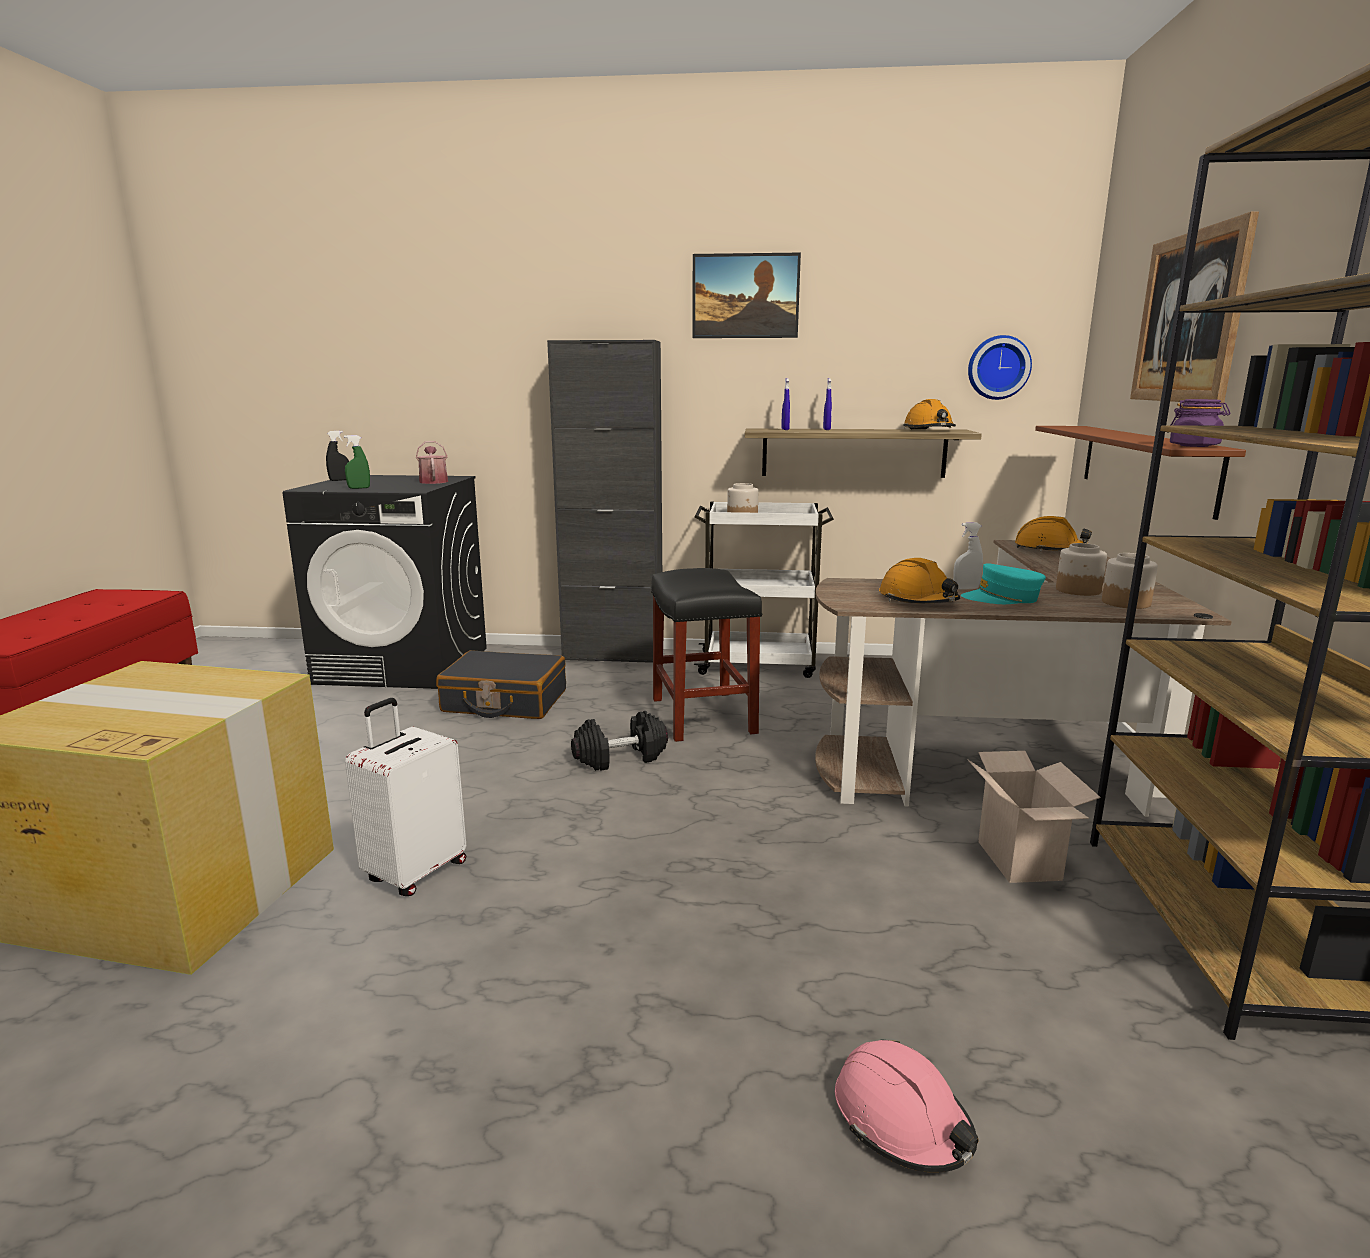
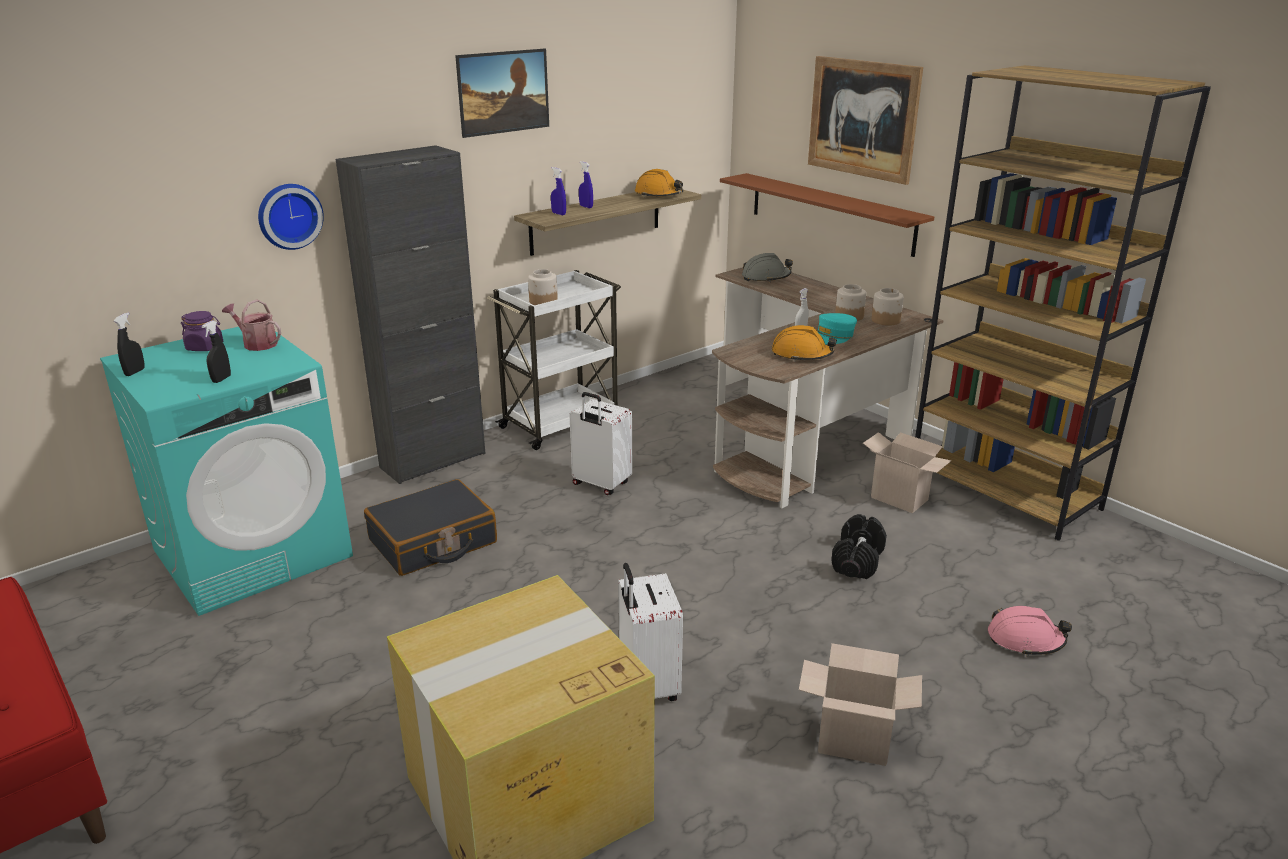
camera: 45 degrees left, 10 degrees up
black washing machine [283,475,487,689] -> turquoise washing machine [100,327,353,616]
green spray bottle [344,435,370,489] -> black spray bottle [202,321,231,383]
black dumbbell [571,711,668,771] -> black dumbbell moved to [831,514,887,579]
black stool [651,568,763,742] -> white suitcase [569,392,633,495]
wall clock [968,335,1032,400] -> wall clock moved to [258,184,324,250]
orange hard hat [1015,516,1092,552] -> grey hard hat [742,253,793,282]
purple jar [1170,399,1230,447] -> purple jar moved to [181,311,223,351]
none -> cardboard box [799,643,922,766]

